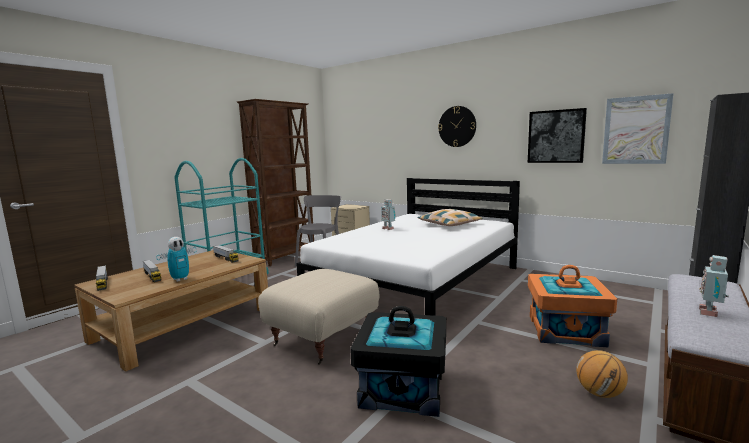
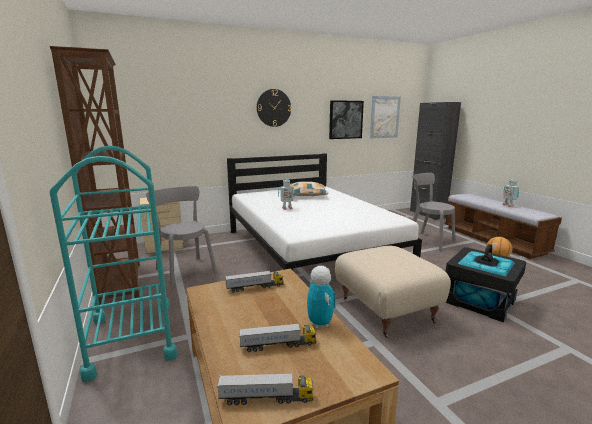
camera: 60 degrees left, 5 degrees up
orange storage box [528,265,617,347] -> grey chair [412,173,455,252]

